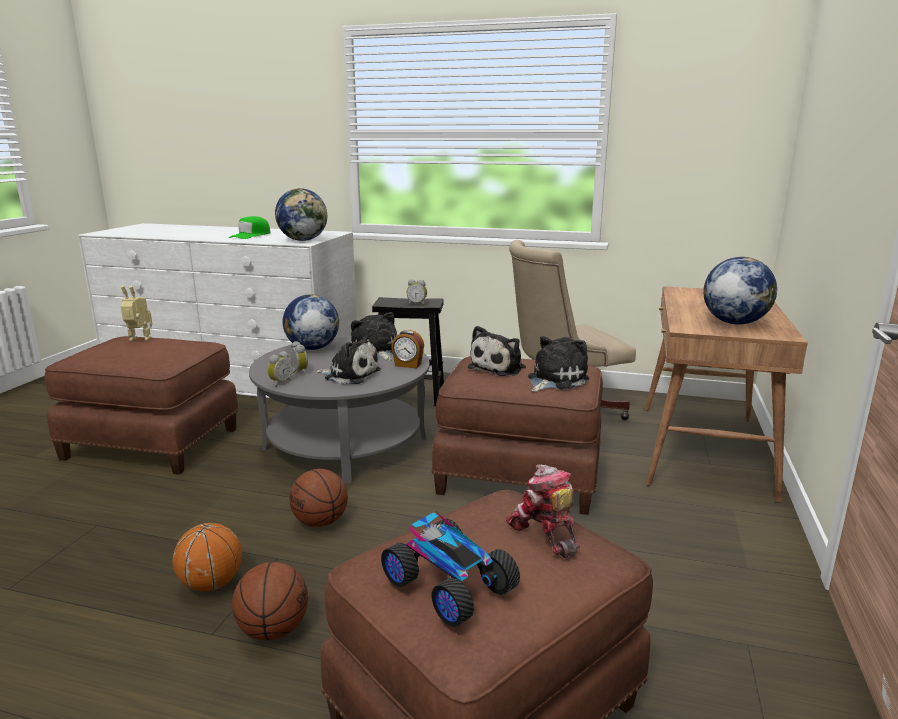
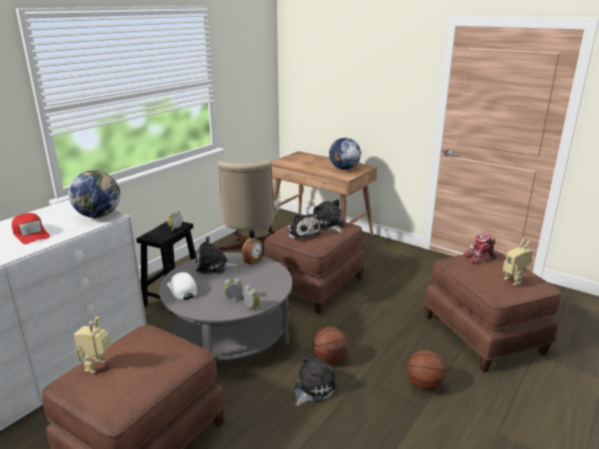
camera: 70 degrees left, 5 degrees up
basketball [172,523,242,591] -> none
green cap [228,216,271,239] -> red cap [12,213,50,244]
globe [283,294,339,350] -> white cap [167,272,197,300]
plush toy [315,336,381,384] -> plush toy moved to [294,356,337,406]
toy car [381,512,520,627] -> toy robot [503,238,533,286]

